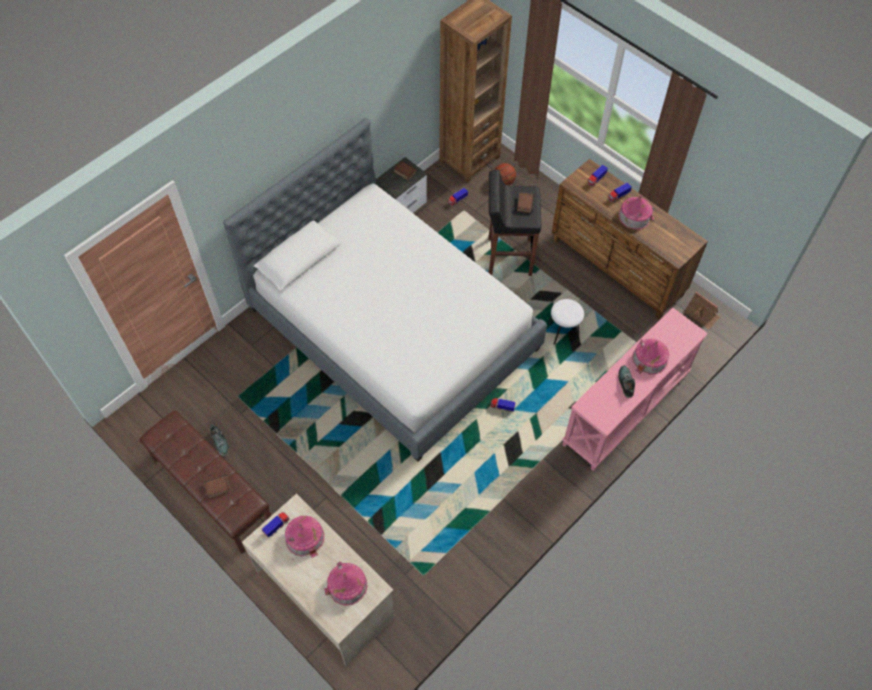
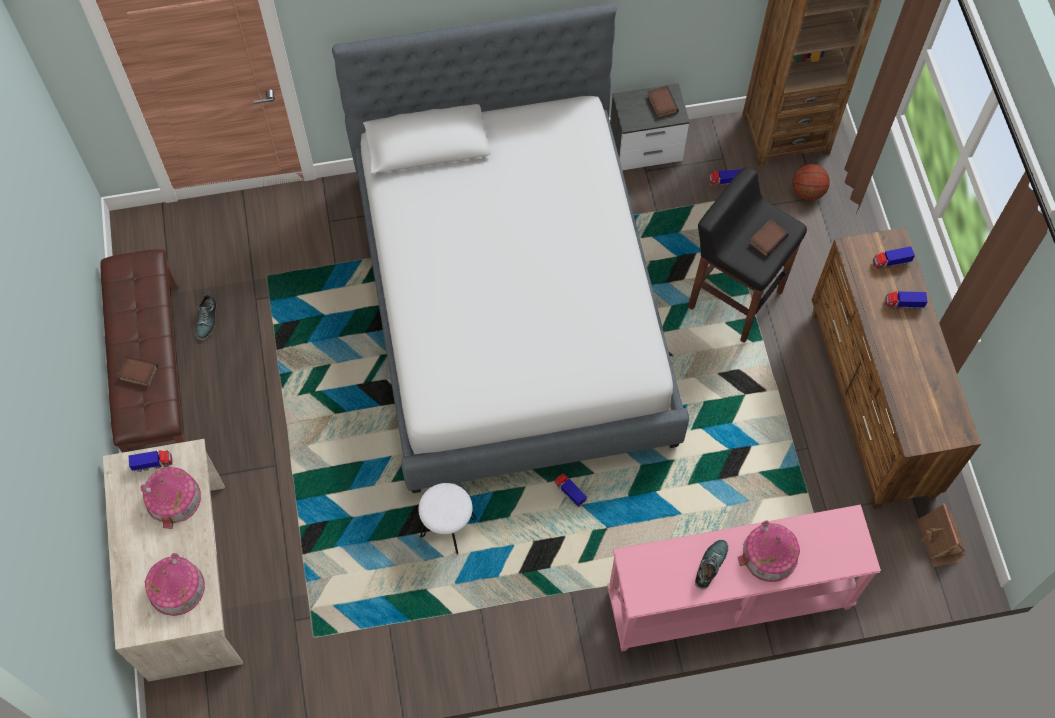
camera: 35 degrees right, 5 degrees up
white stool [548,299,584,345] -> white stool moved to [418,483,476,554]
toy house [618,195,654,229] -> none

